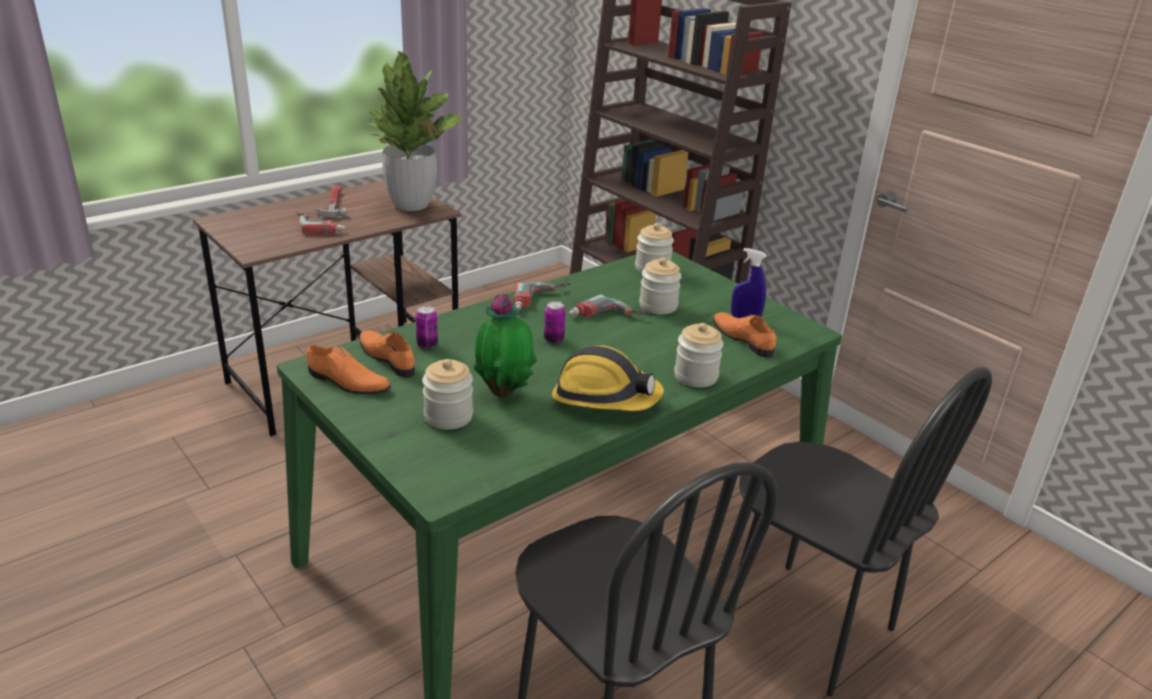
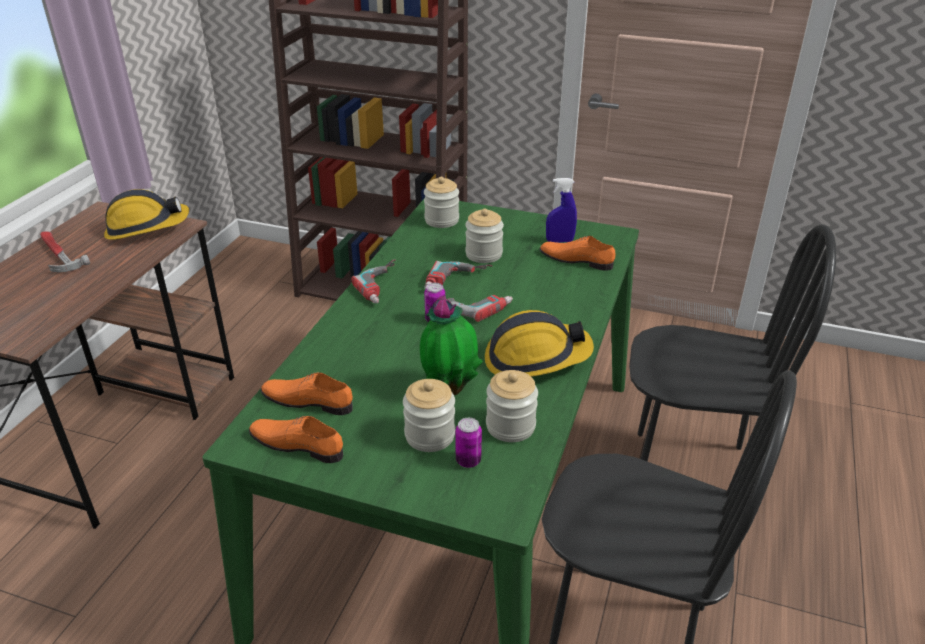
camera: 30 degrees left, 5 degrees up
power drill [296,212,346,234] -> power drill moved to [448,295,513,322]
orange shoe [306,345,391,394] -> orange shoe turned 150 degrees counterclockwise [249,416,343,463]
potted plant [366,51,464,211] -> hard hat [104,189,189,240]
can [415,306,438,349] -> can moved to [455,418,482,468]
jar [674,323,724,387] -> jar moved to [486,370,538,442]

